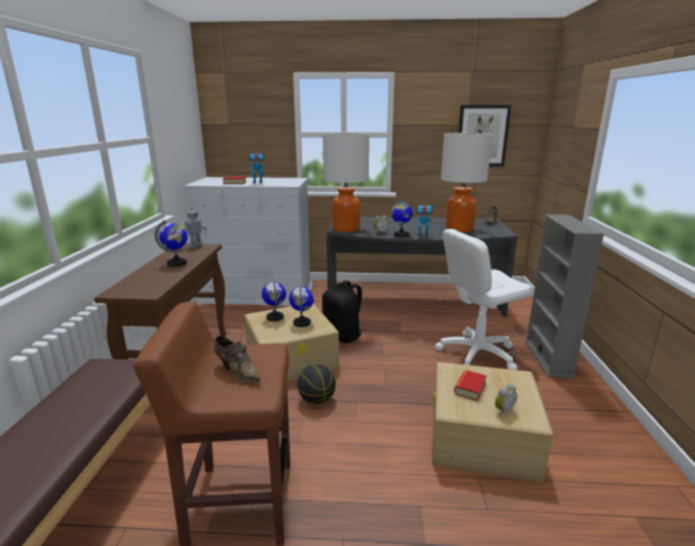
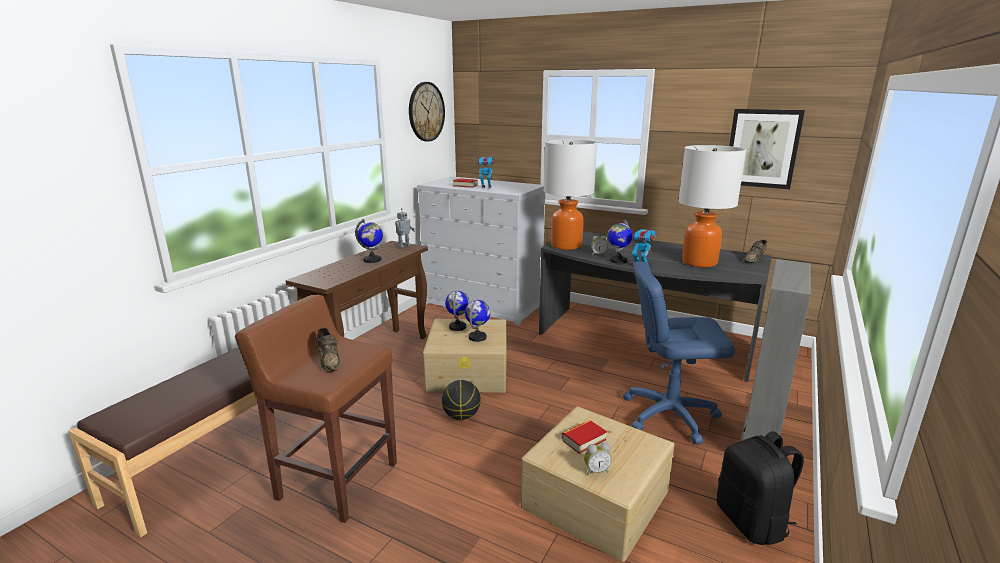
camera: 25 degrees right, 0 degrees up
black backpack [322,280,366,343] -> black backpack moved to [717,431,804,545]
white office chair [435,229,532,370] -> blue office chair [623,261,735,444]
none -> wall clock [409,82,445,142]

